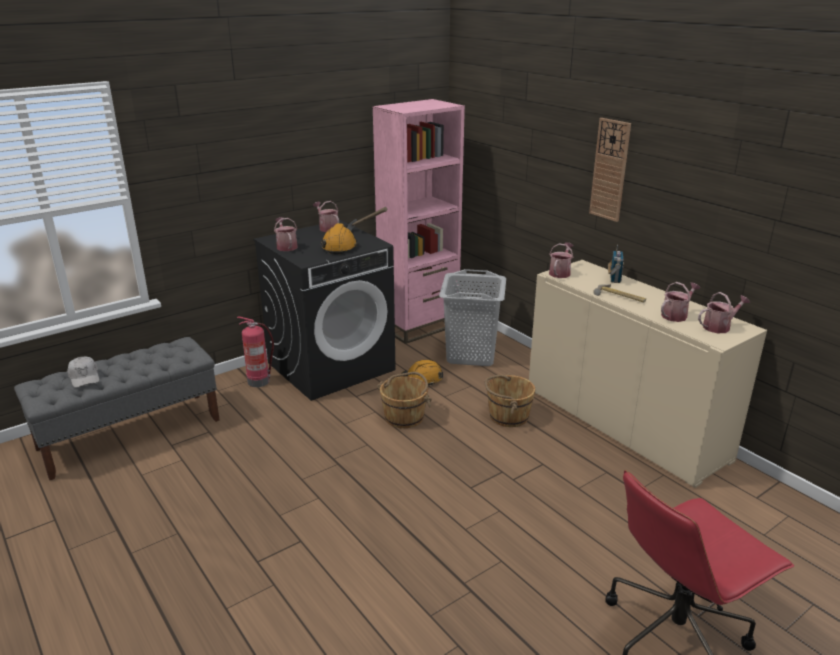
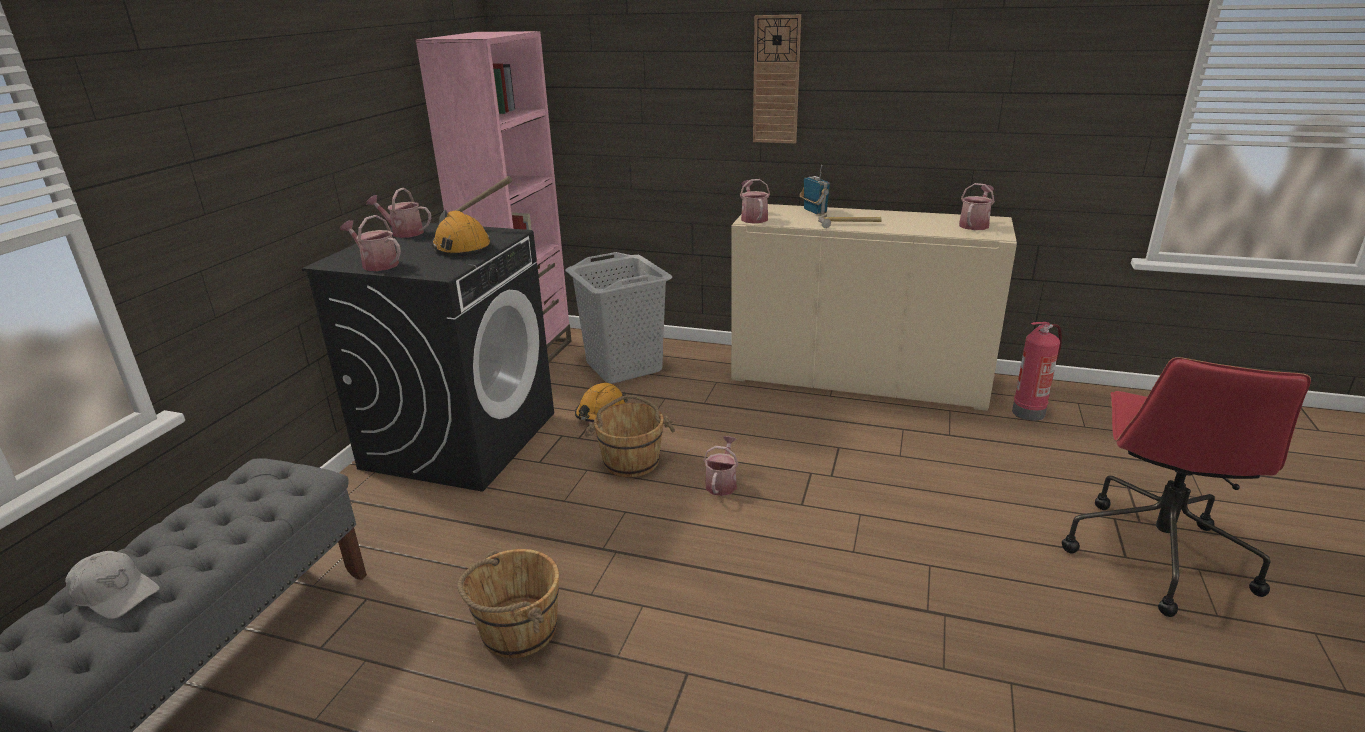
camera: 35 degrees left, 0 degrees up
fire extinguisher [237,316,274,387] -> fire extinguisher moved to [1012,322,1062,421]
brown bucket [485,373,536,427] -> brown bucket moved to [457,549,559,658]
watering can [661,282,701,322] -> watering can moved to [703,436,739,496]

